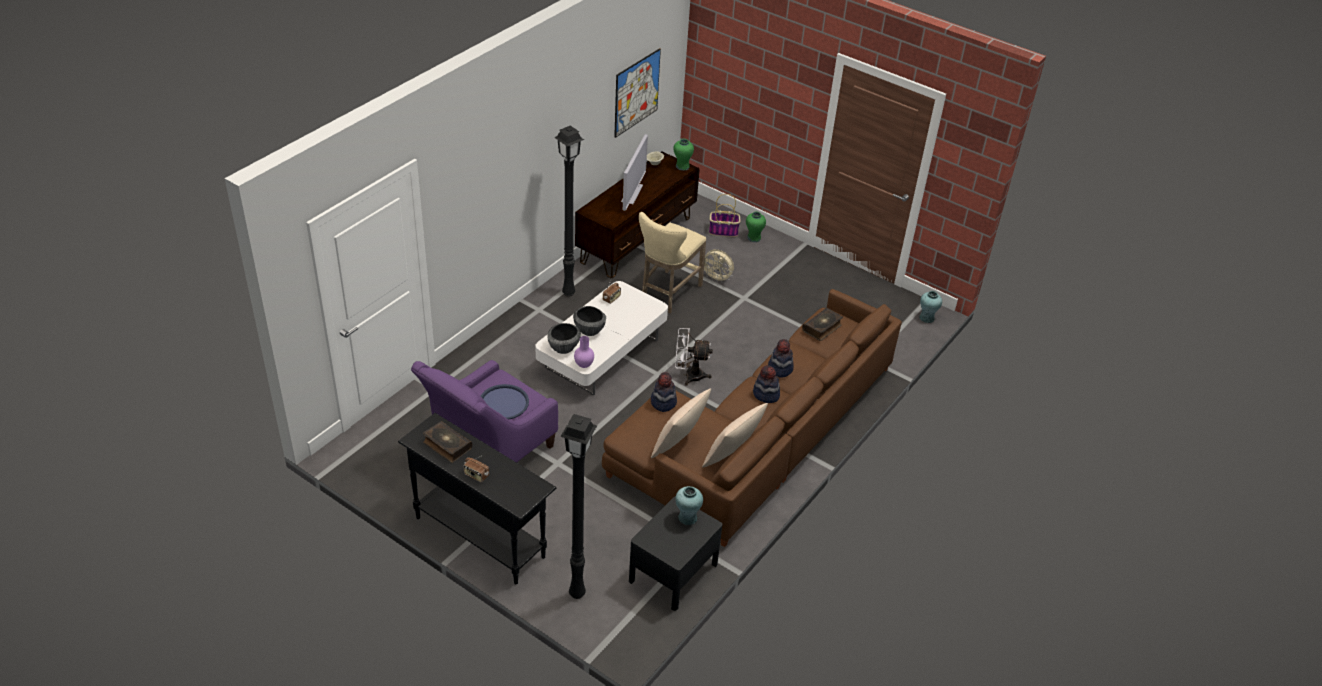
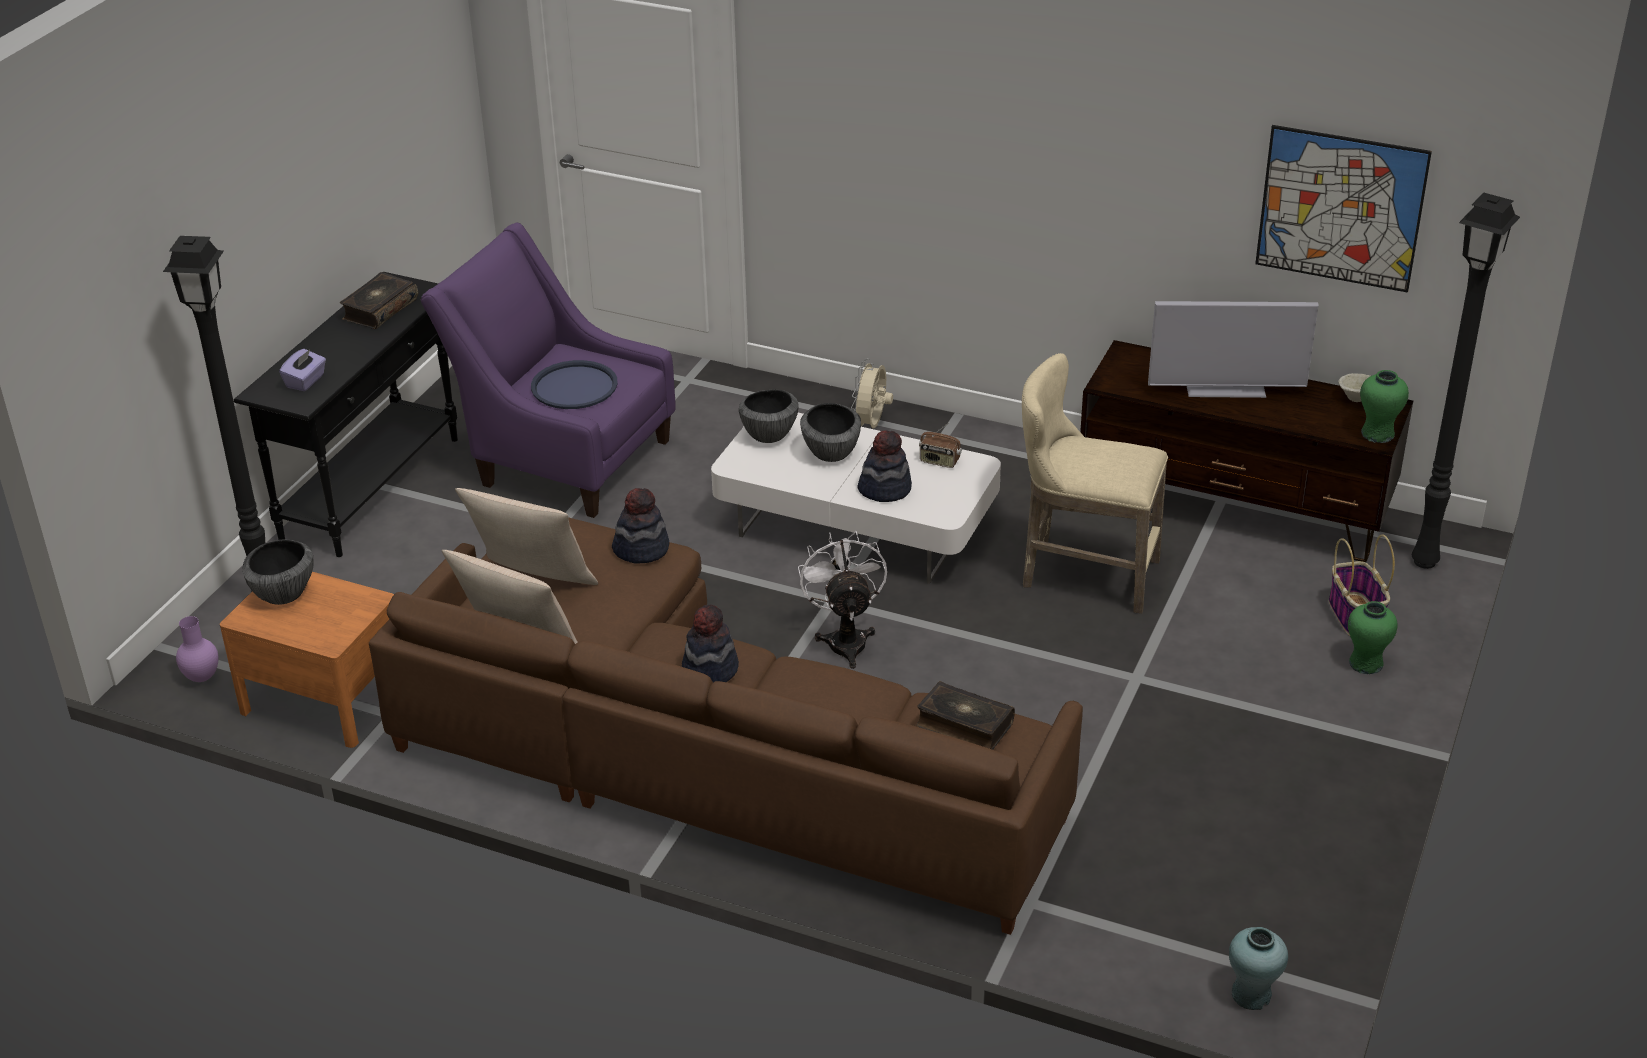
camera: 80 degrees right, 5 degrees down
radio [463,456,489,483] -> none
black floor lamp [554,125,584,297] -> black floor lamp moved to [1412,193,1520,569]
purple vase [574,336,594,368] -> purple vase moved to [176,616,219,682]
black nightstand [629,496,723,611] -> orange nightstand [220,572,394,748]
turquoise vase [675,486,703,525] -> none
beige fan [704,249,734,283] -> beige fan moved to [851,358,893,429]
hat [768,339,794,378] -> hat moved to [857,430,912,502]
none -> bowl [242,540,313,605]
none -> purple tissue box [279,349,326,391]

